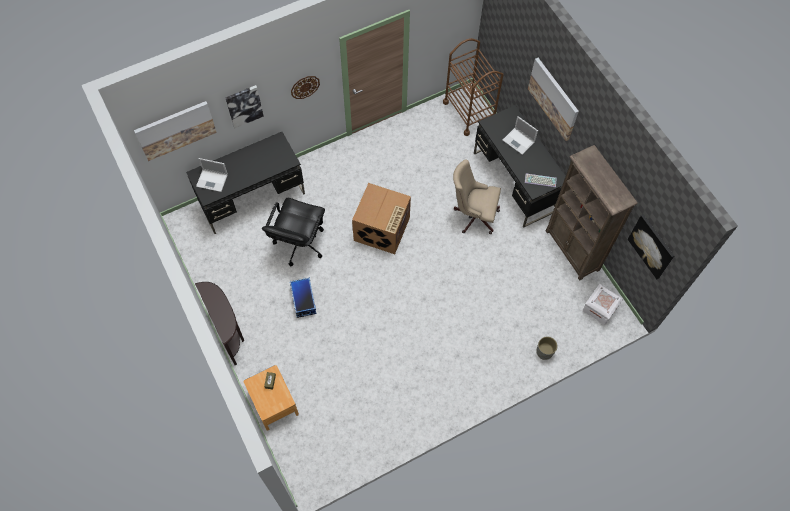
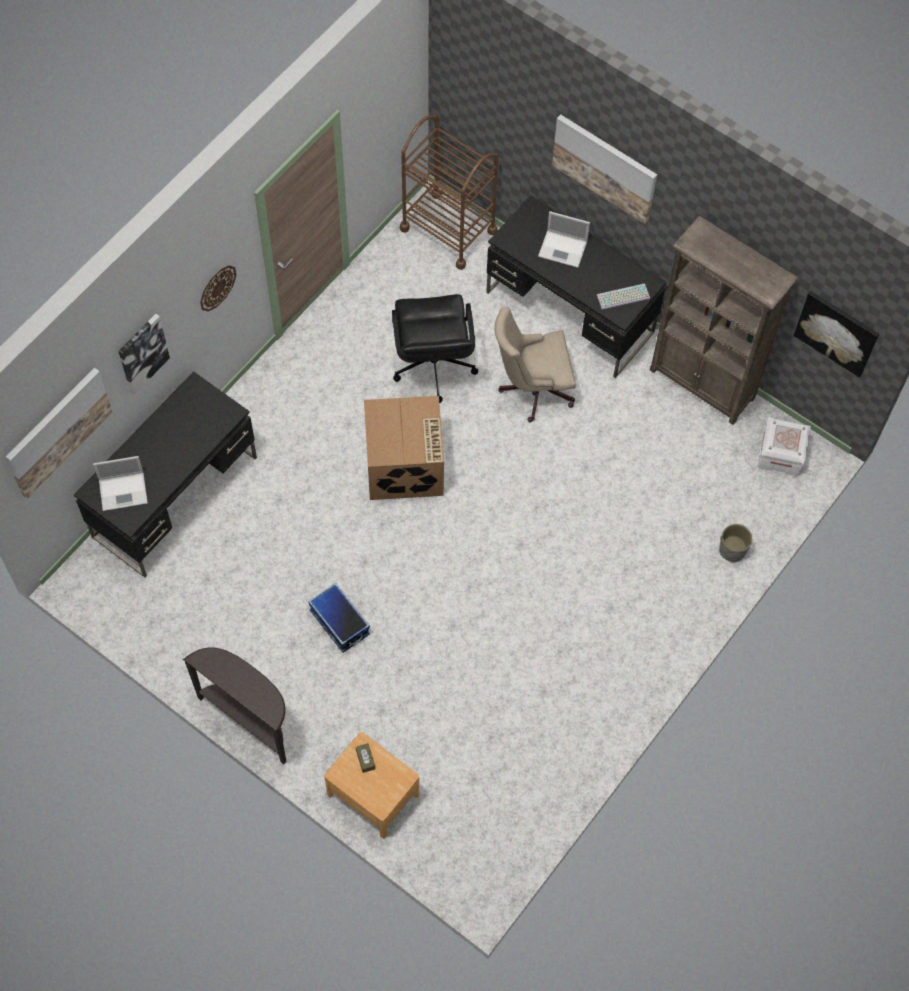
camera: 25 degrees left, 0 degrees up
black office chair [262,198,325,266] -> black office chair moved to [392,294,478,403]

